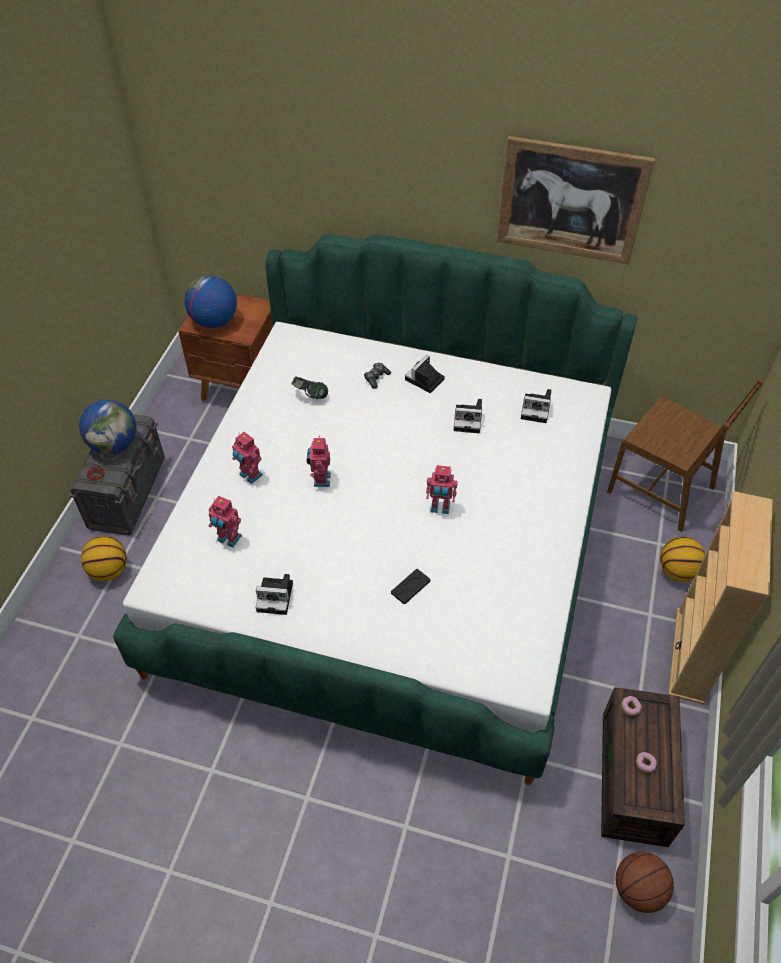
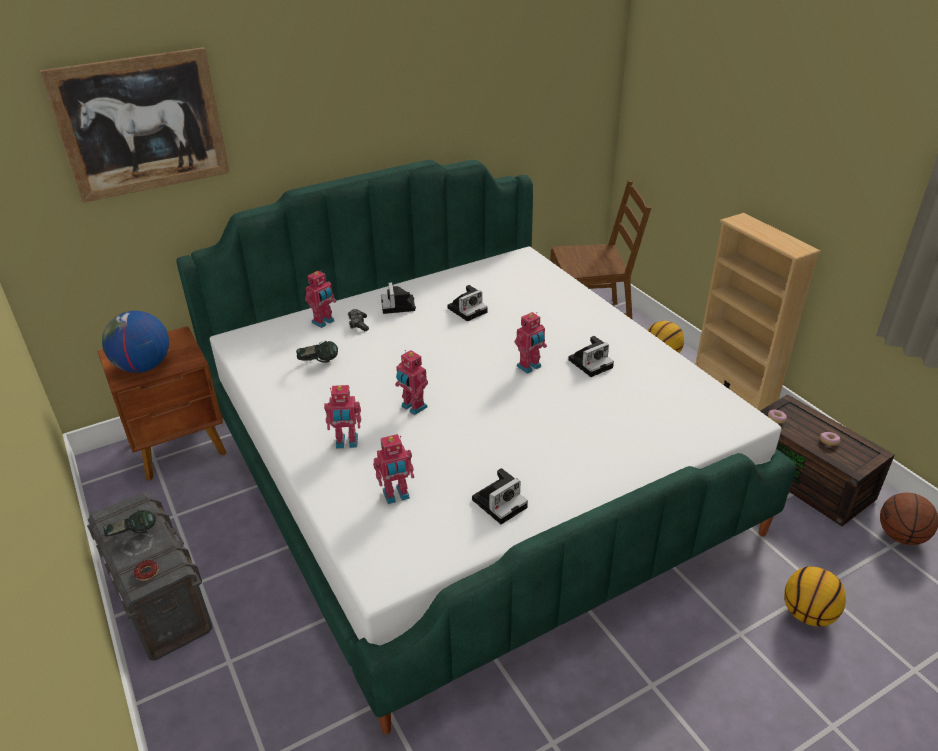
camera: 45 degrees left, 15 degrees down
globe [79,400,136,454] -> headphones [103,510,156,536]
basketball [81,536,127,581] -> basketball moved to [784,566,846,627]
black game controller [391,569,430,604] -> none
picture [497,136,655,264] -> picture moved to [40,47,230,203]
camera [521,389,551,423] -> camera moved to [568,336,614,377]
none -> toy robot [305,270,336,328]

